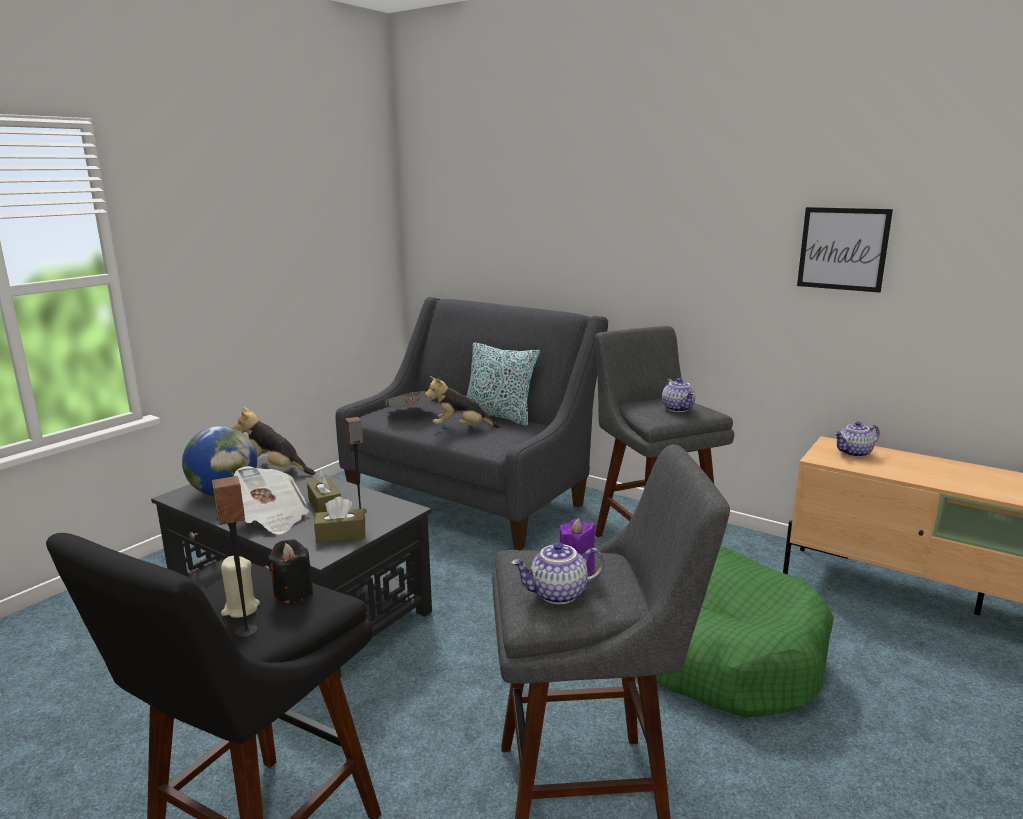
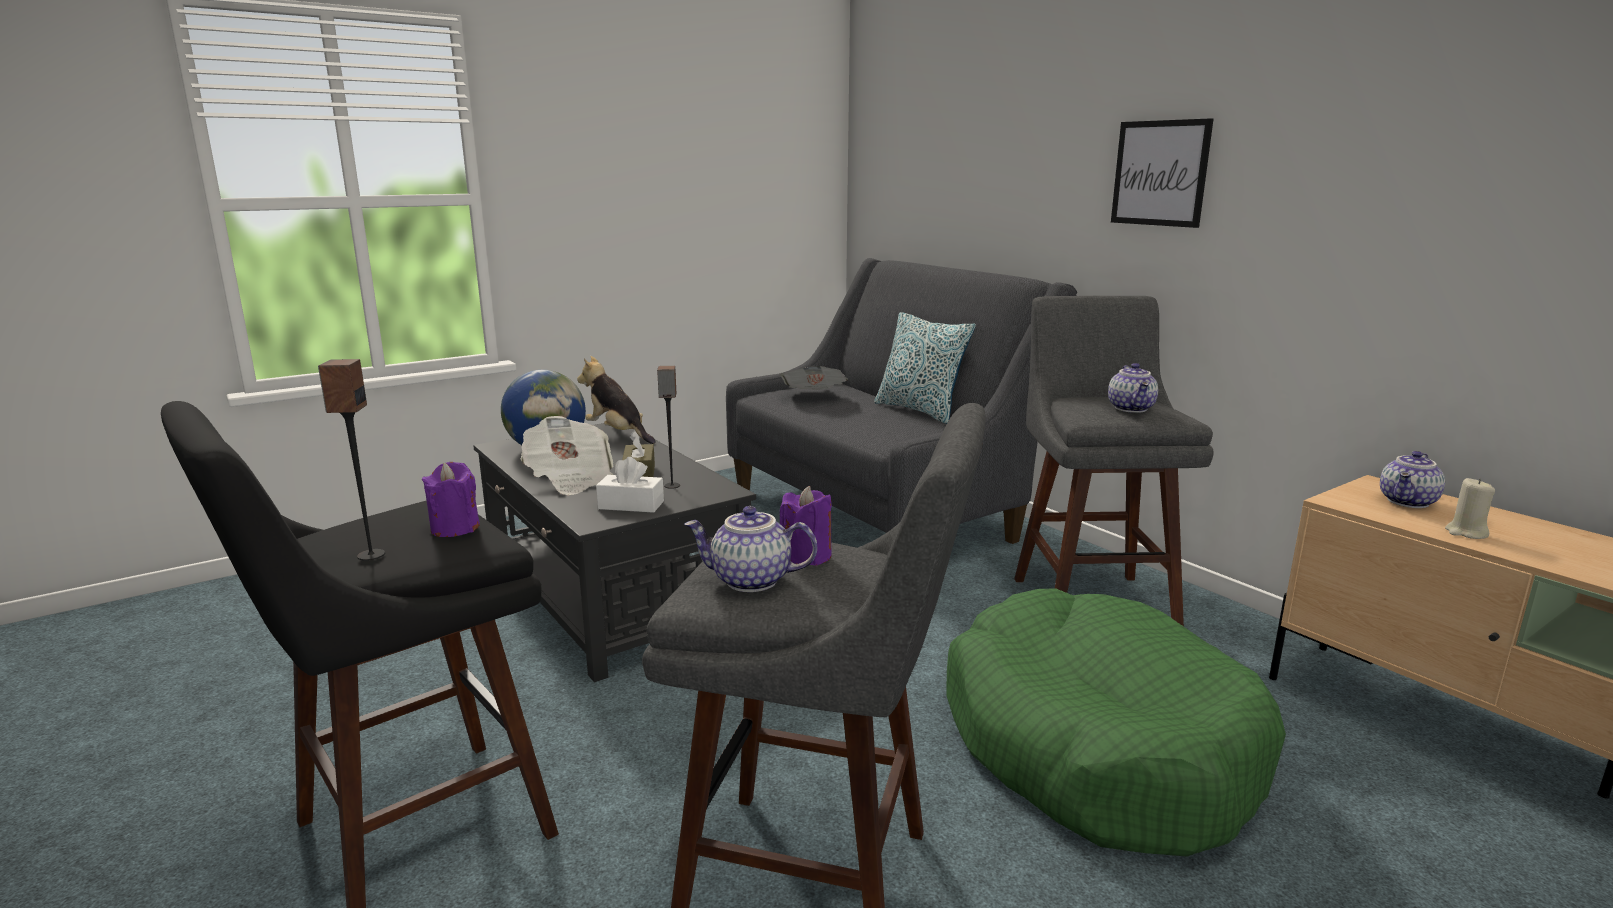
camera: 20 degrees right, 0 degrees up
beige candle [221,556,260,618] -> beige candle moved to [1445,478,1495,539]
black candle [268,539,313,604] -> purple candle [422,462,480,537]
brown tissue box [314,496,365,543] -> white tissue box [596,457,664,513]
plush toy [425,376,500,428] -> none
picture [797,207,893,293] -> picture moved to [1111,118,1213,228]
teapot [834,421,880,457] -> teapot turned 45 degrees counterclockwise [1380,451,1445,508]

